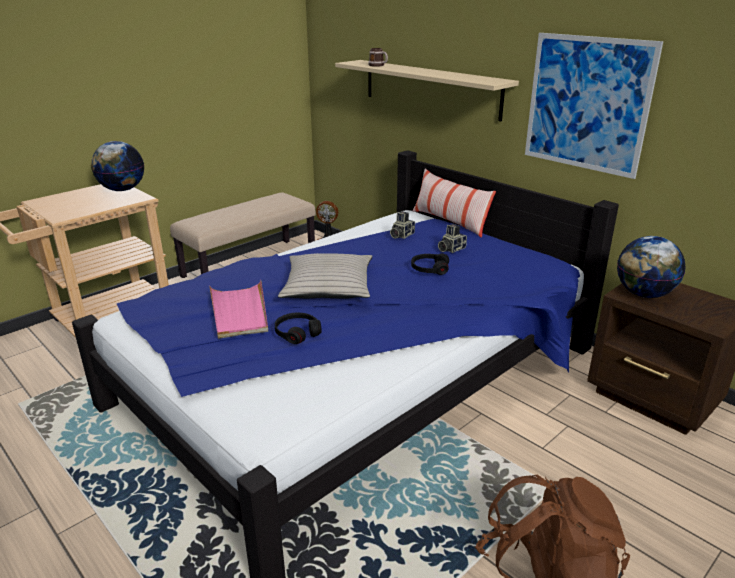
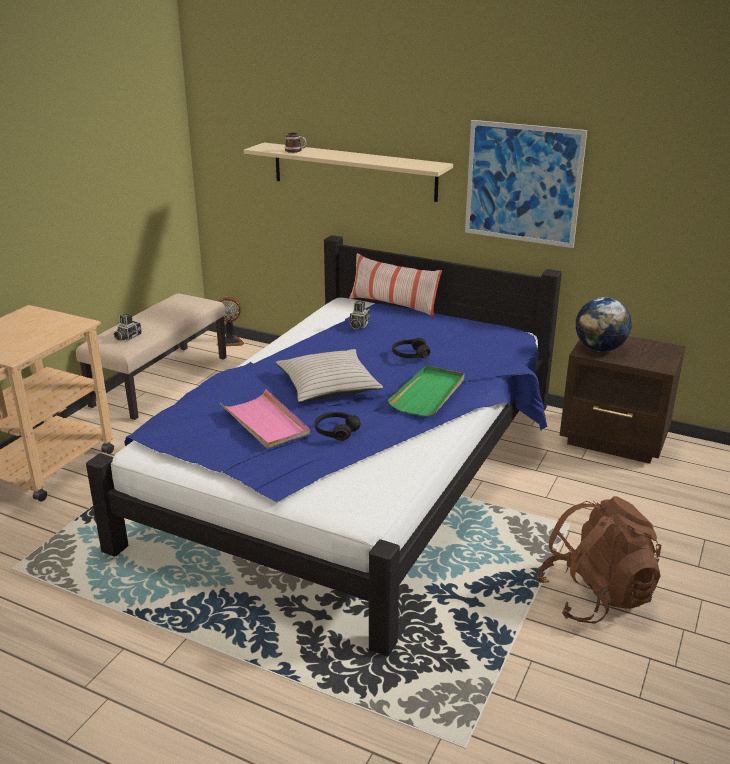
camera: 20 degrees left, 0 degrees up
globe [91,141,144,191] -> none
camera [438,224,467,253] -> camera moved to [114,314,142,341]
none -> green tray [388,365,464,416]

